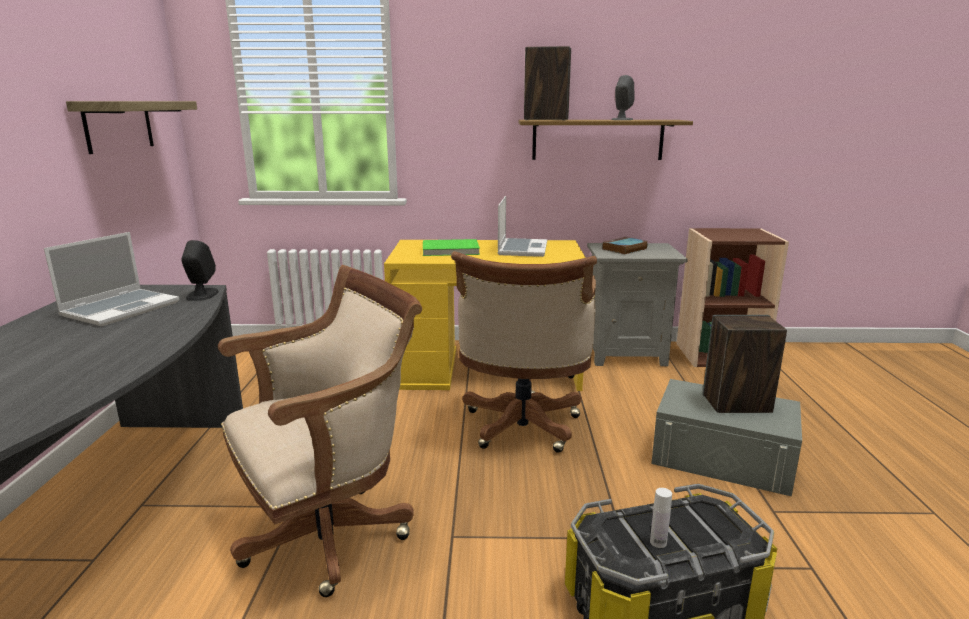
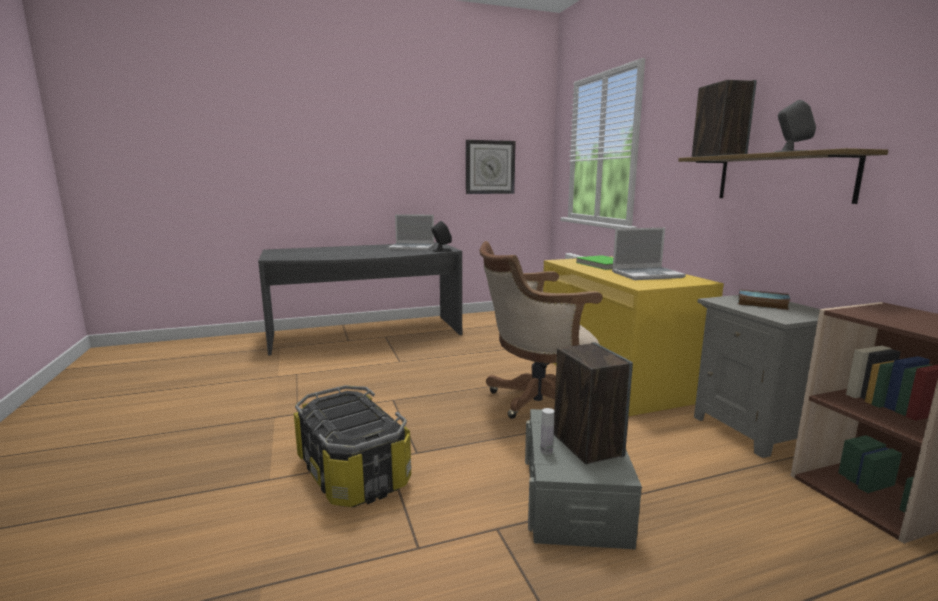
camera: 70 degrees right, 5 degrees down
shelf [66,101,197,154] -> wall clock [466,140,516,194]
office chair [218,265,422,597] -> none
white bottle [650,488,672,548] -> white bottle moved to [540,408,554,455]

